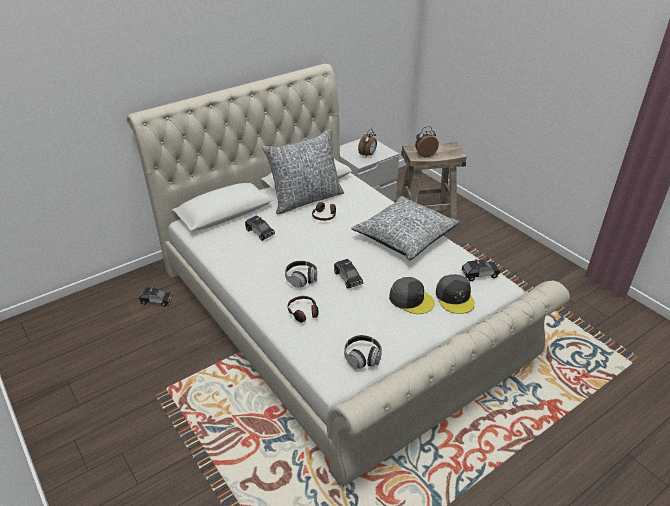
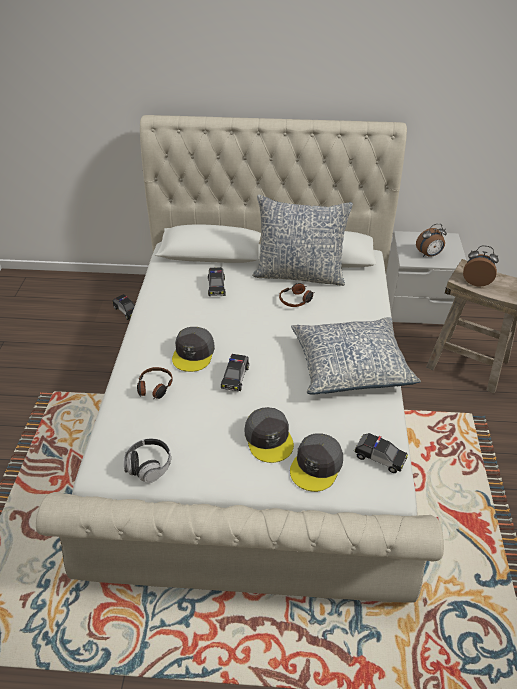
camera: 40 degrees right, 5 degrees up
headphones [285,261,317,288] -> grey cap [172,327,215,372]

